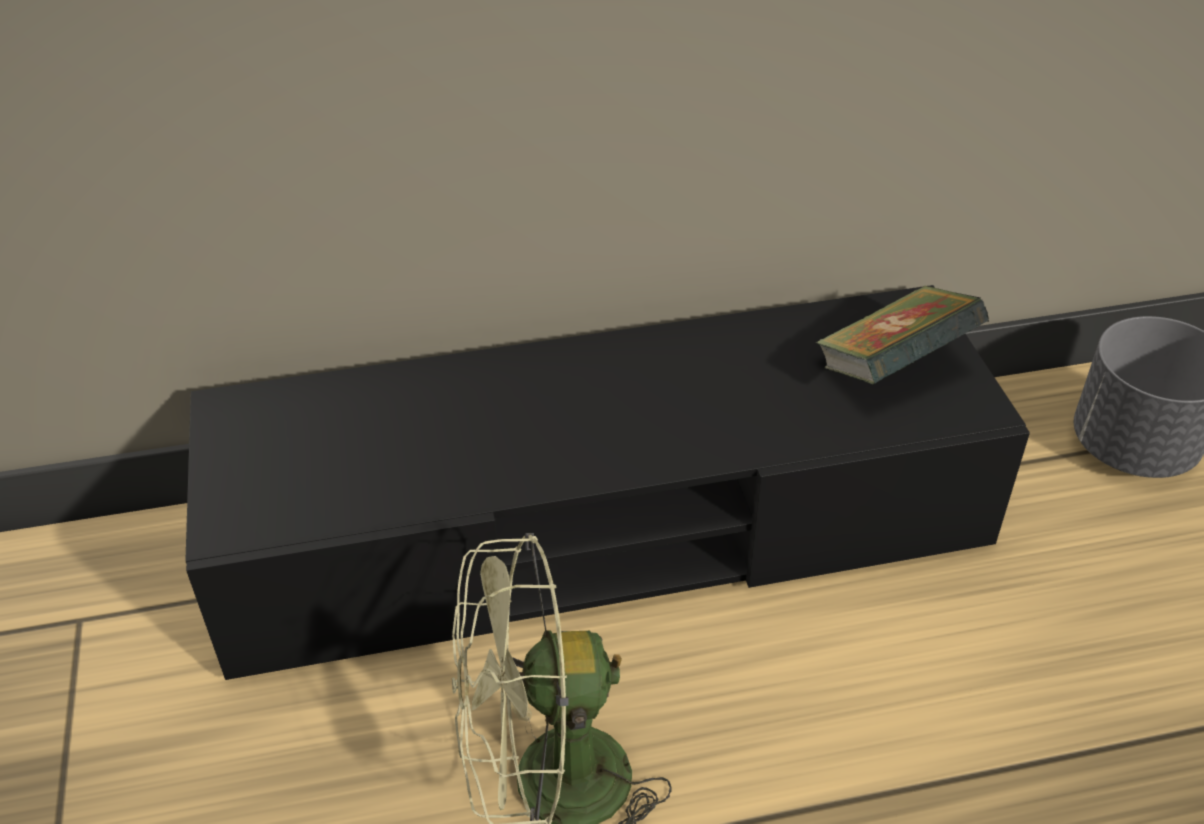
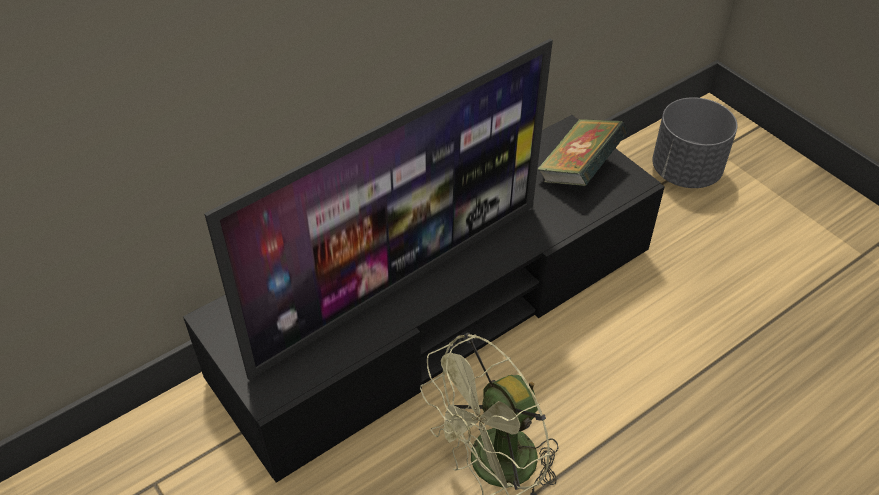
camera: 25 degrees left, 5 degrees up
none -> television [204,39,553,380]

